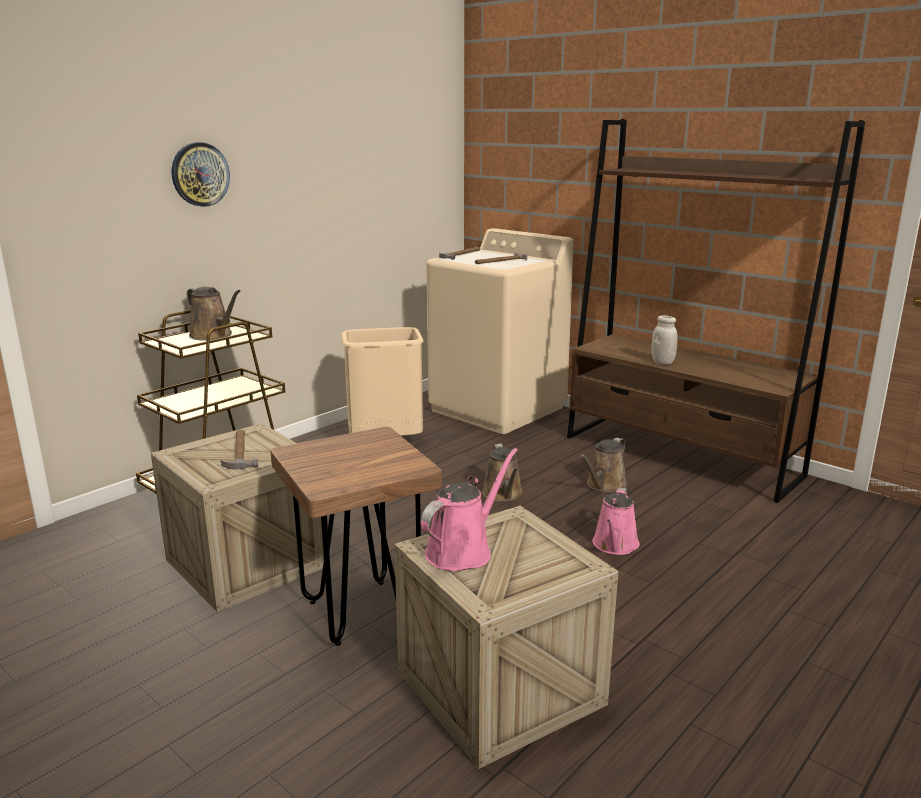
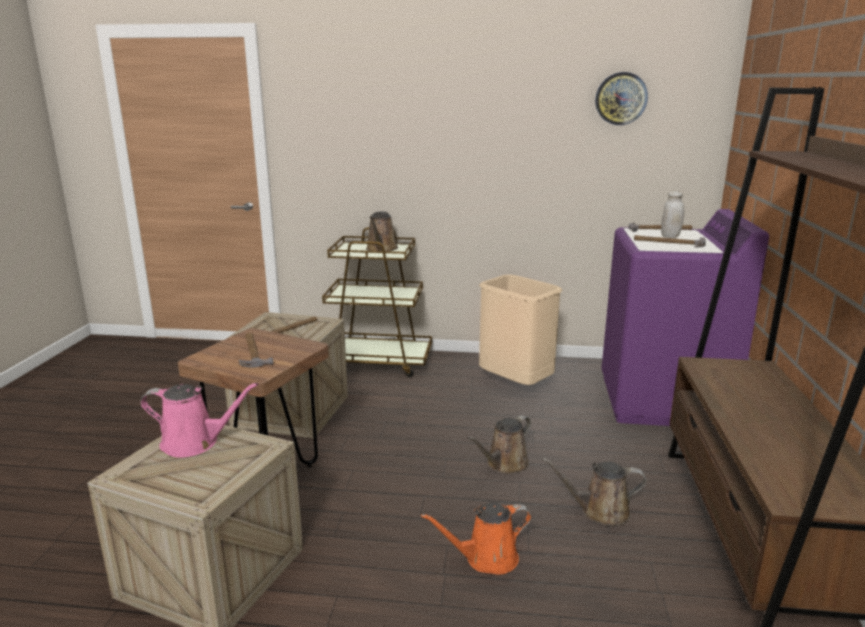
camera: 55 degrees right, 0 degrees up
wall clock [172,142,230,207] -> wall clock moved to [595,72,648,125]
beige washing machine [426,228,574,434] -> purple washing machine [601,209,769,426]
pink watering can [593,488,640,555] -> orange watering can [421,502,532,575]
white jar [651,315,678,365] -> white jar moved to [661,191,684,238]
none -> hammer [239,333,274,368]

